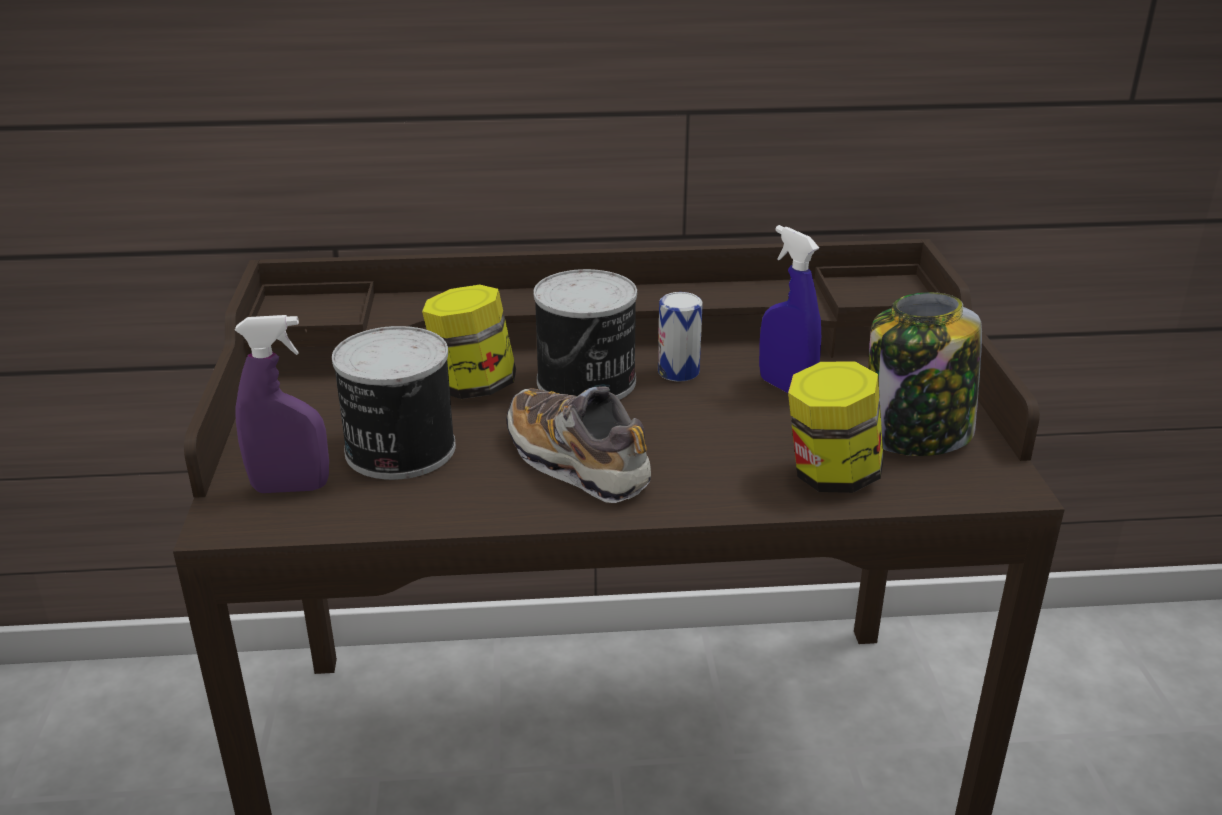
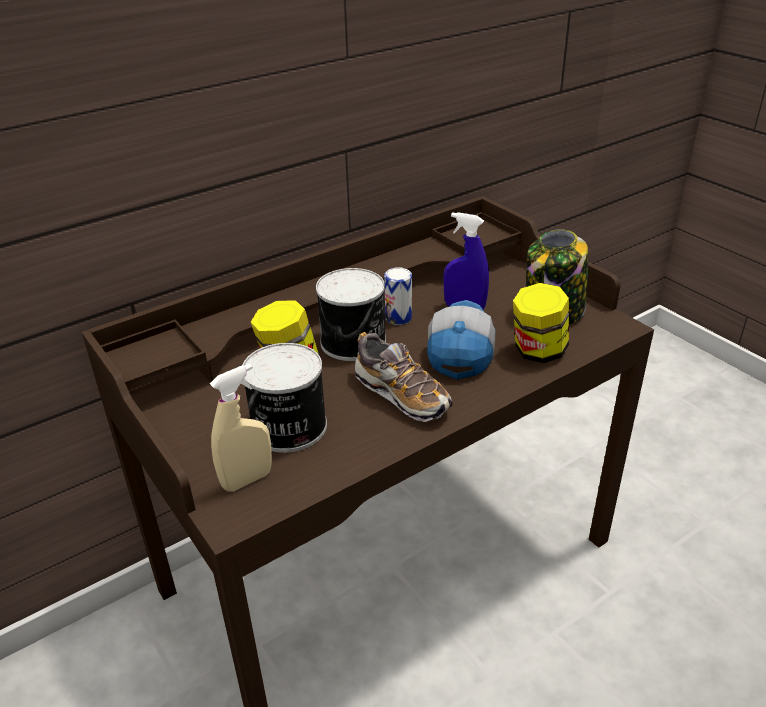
camera: 30 degrees left, 5 degrees up
purple spray bottle [235,315,329,493] -> beige spray bottle [210,363,272,492]
shoe [506,387,651,503] -> shoe turned 150 degrees counterclockwise [355,332,453,422]
none -> cap [427,300,495,379]

